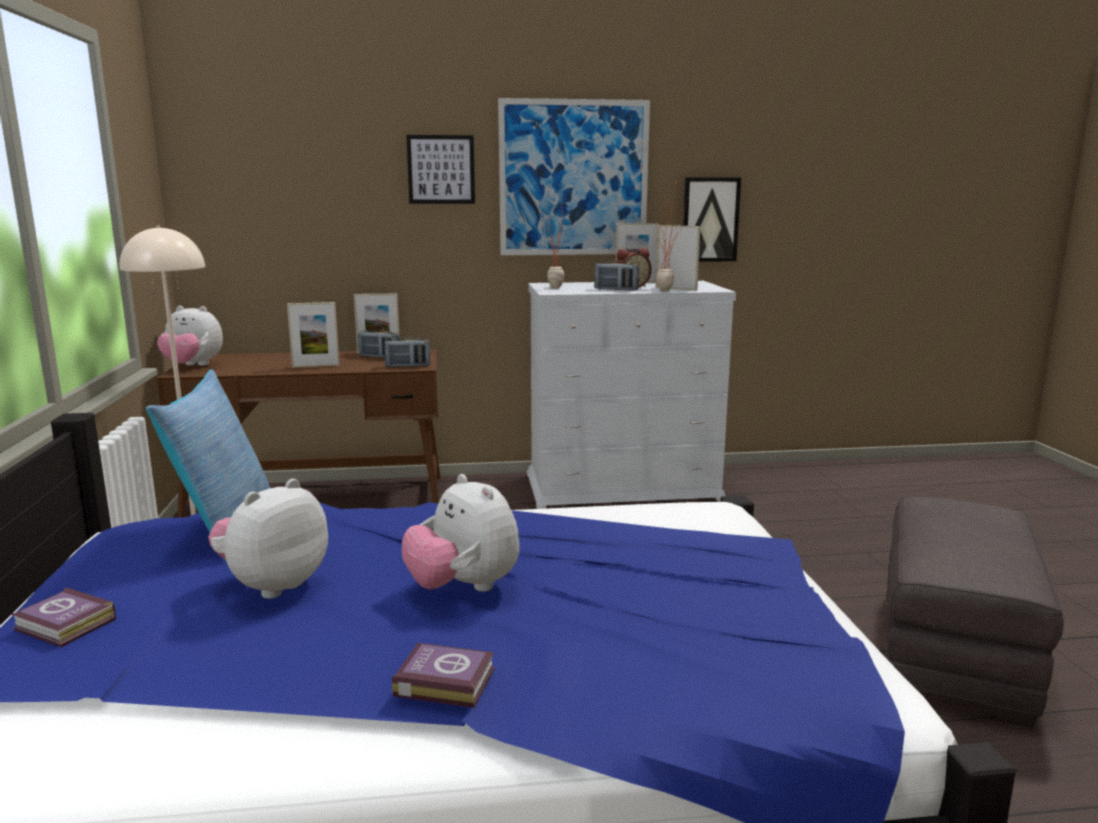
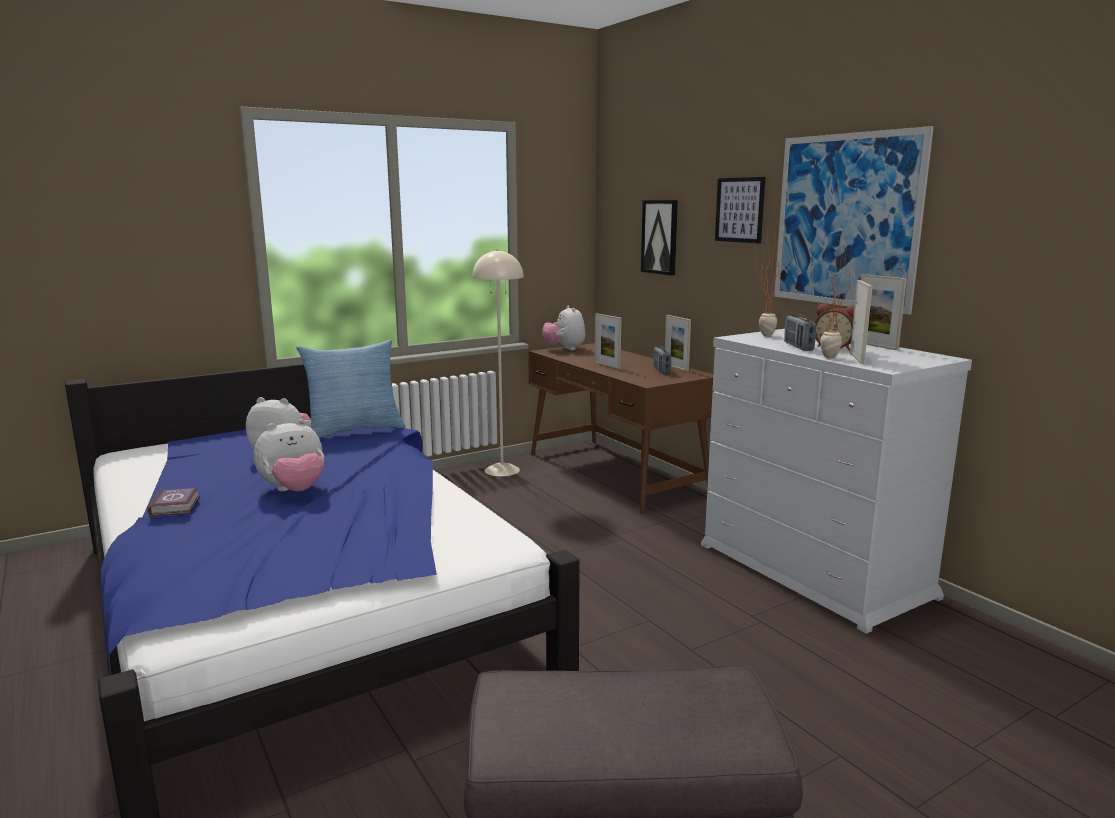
camera: 65 degrees right, 0 degrees up
book [11,587,116,647] -> none
radio [384,337,430,367] -> none
plush toy [402,474,519,592] -> plush toy turned 150 degrees counterclockwise [254,419,324,491]
picture [683,178,741,262] -> picture moved to [641,200,678,275]

